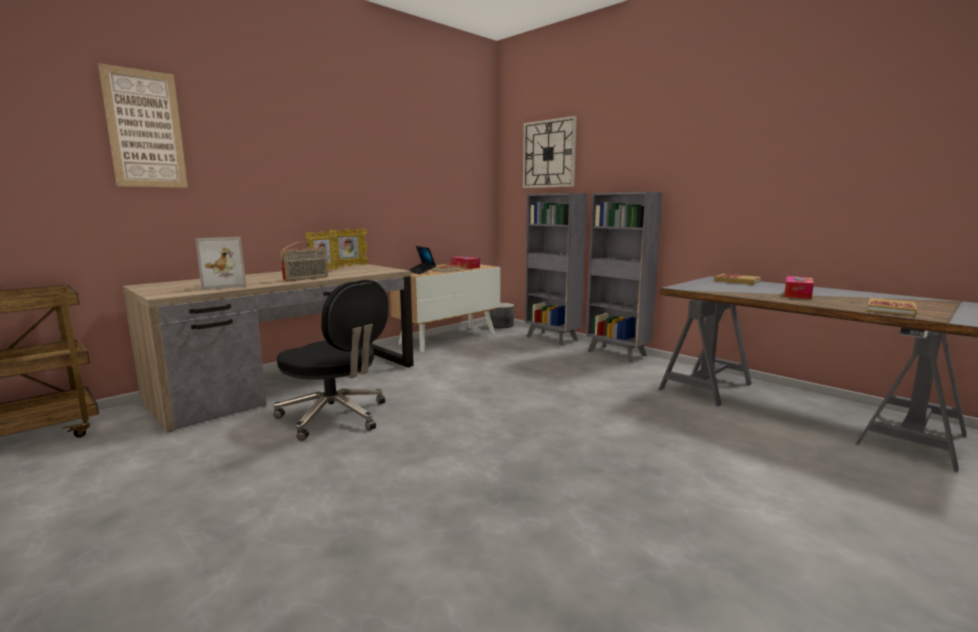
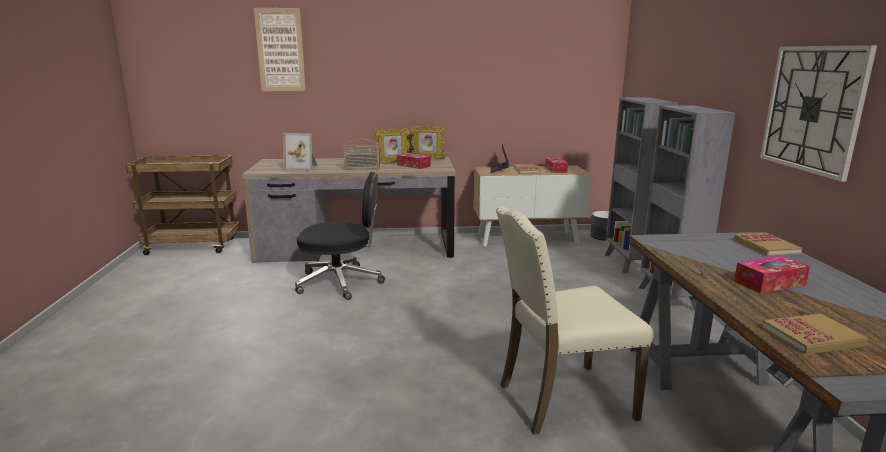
camera: 40 degrees right, 5 degrees up
black office chair [274,280,388,441] -> black office chair turned 75 degrees counterclockwise [295,172,385,300]
wall clock [523,116,577,188] -> wall clock moved to [760,45,877,182]
none -> tissue box [397,153,431,169]
none -> beige chair [496,206,654,435]

